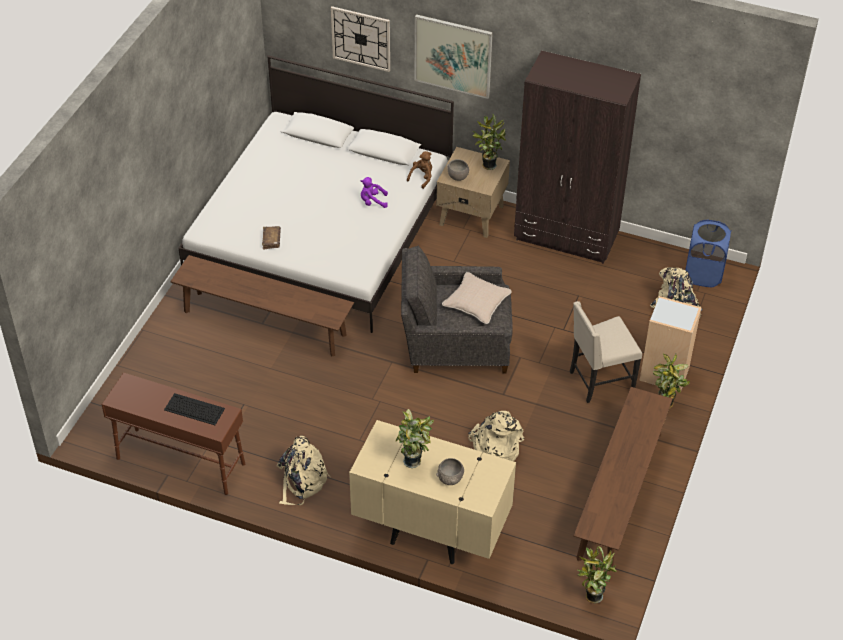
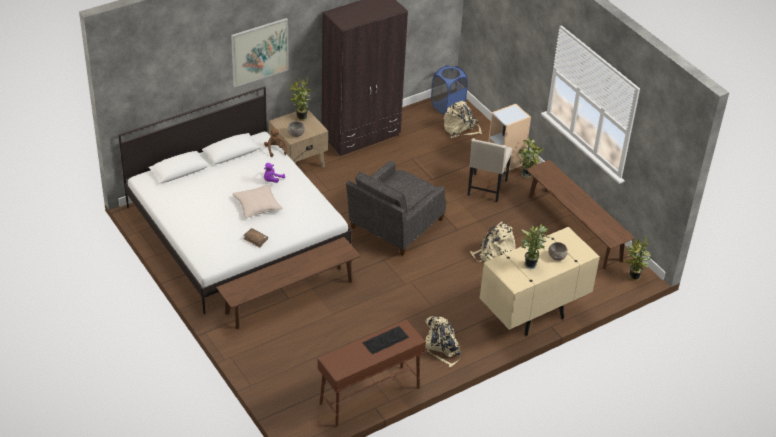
camera: 55 degrees left, 5 degrees down
wall clock [331,6,390,72] -> none
beige pillow [442,272,512,324] -> beige pillow moved to [232,185,283,218]

